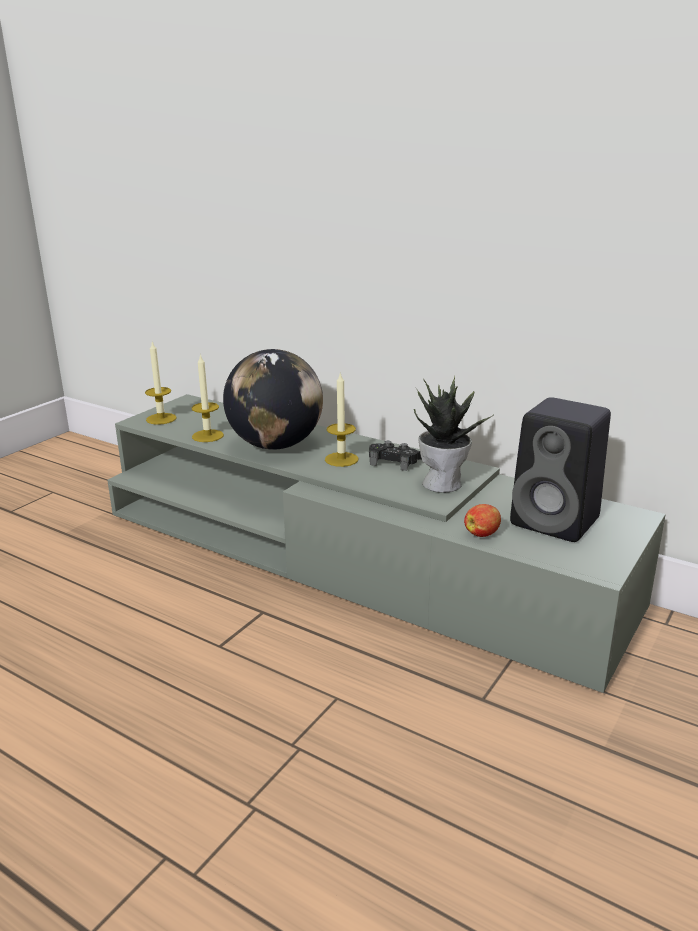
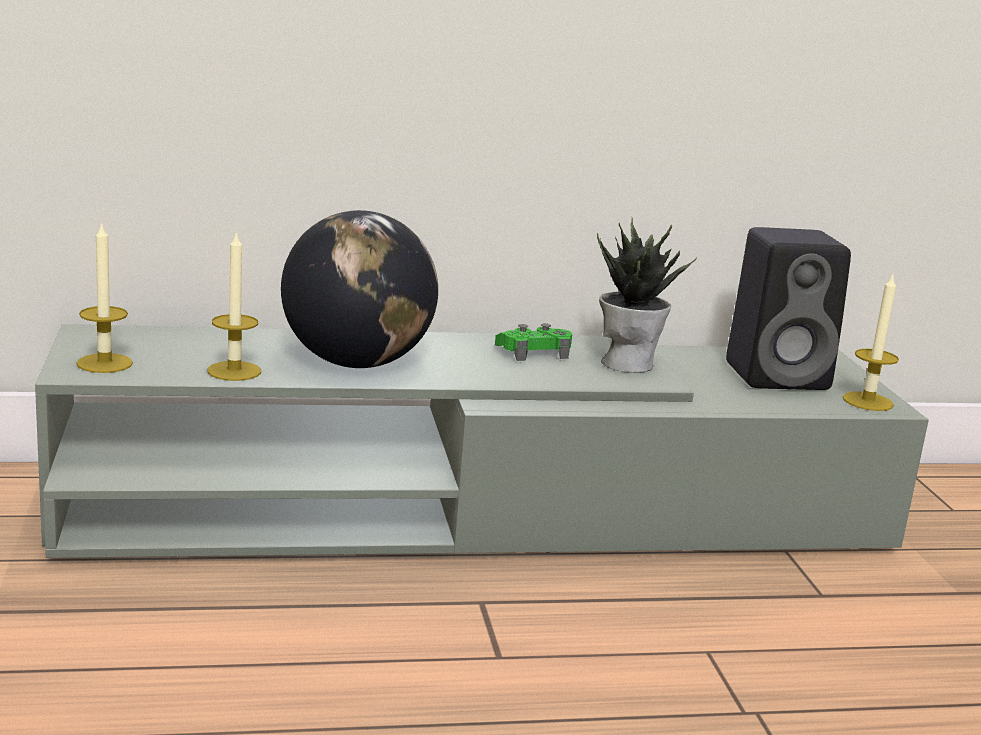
camera: 45 degrees left, 5 degrees down
candle [325,372,359,467] -> candle moved to [843,274,899,411]
black game controller [369,441,422,471] -> green game controller [495,323,572,361]
apple [464,504,501,537] -> none

